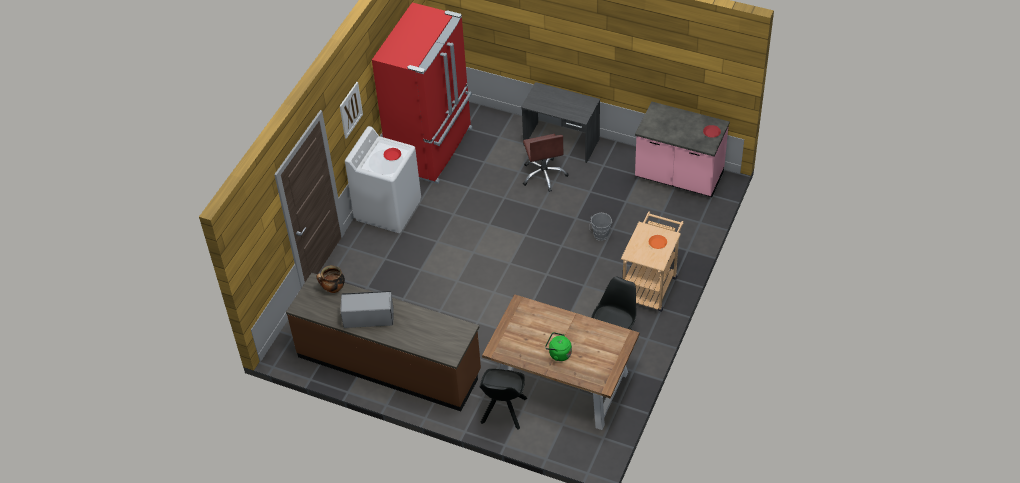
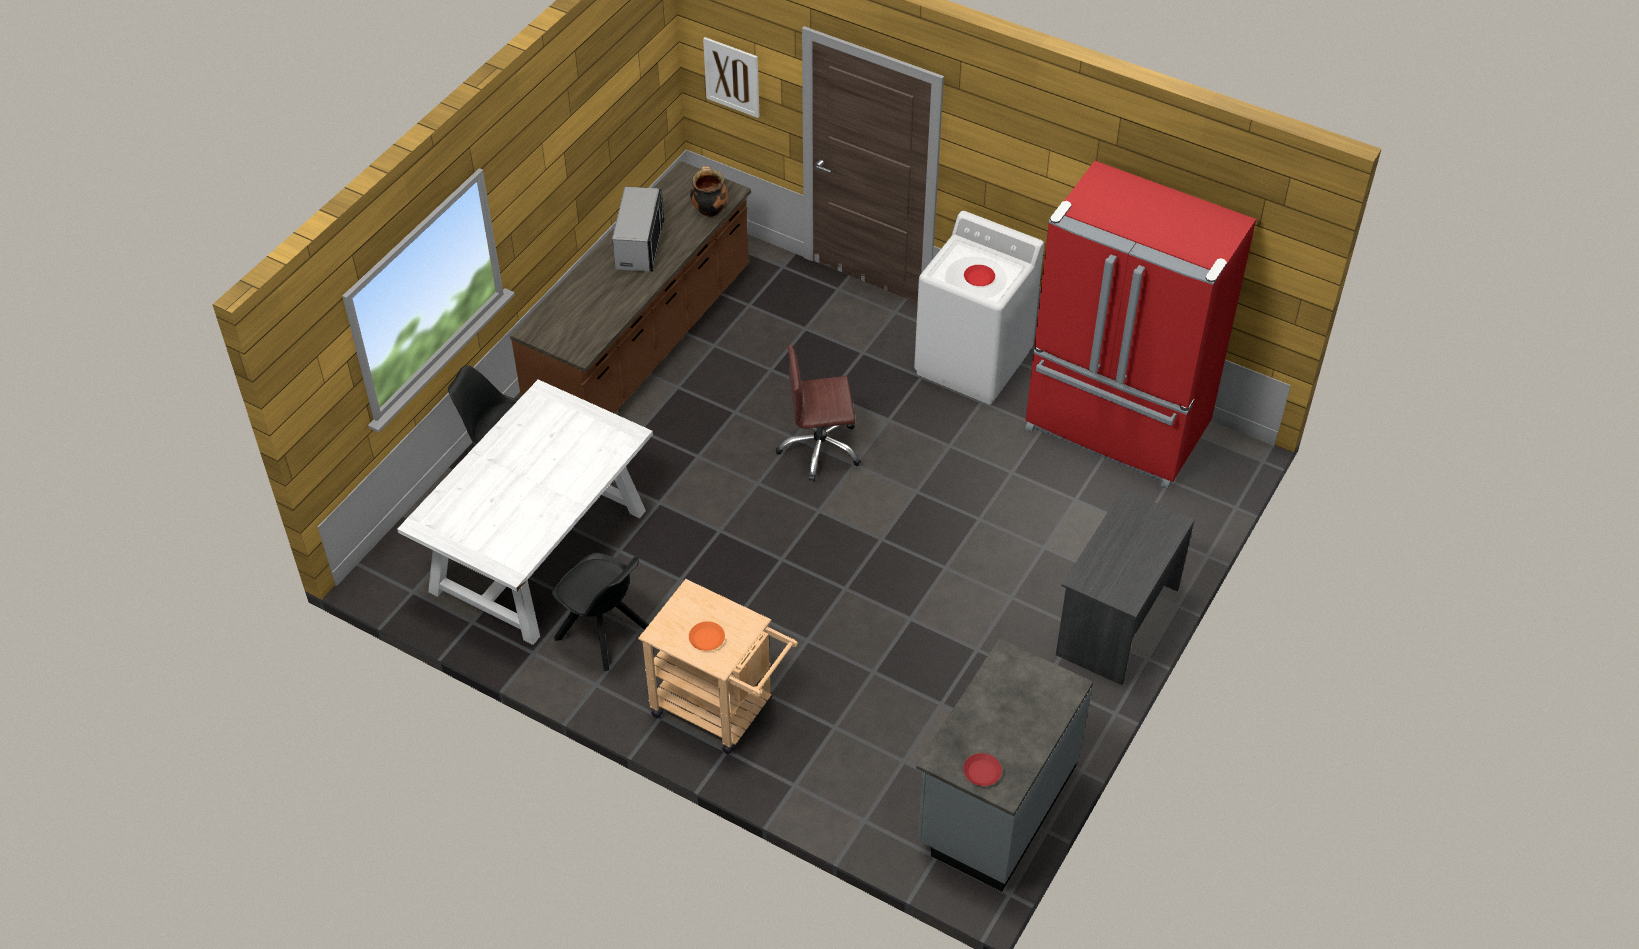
camera: 95 degrees right, 0 degrees up
picture [340,82,363,139] -> picture moved to [703,37,759,118]
brown dining table [482,294,640,430] -> white dining table [397,380,653,645]
brown office chair [523,134,568,192] -> brown office chair moved to [776,345,861,481]
green kettle [545,332,572,361] -> none
grey bucket [589,213,612,241] -> none
pink counter [635,102,730,197] -> grey counter [916,638,1093,892]

